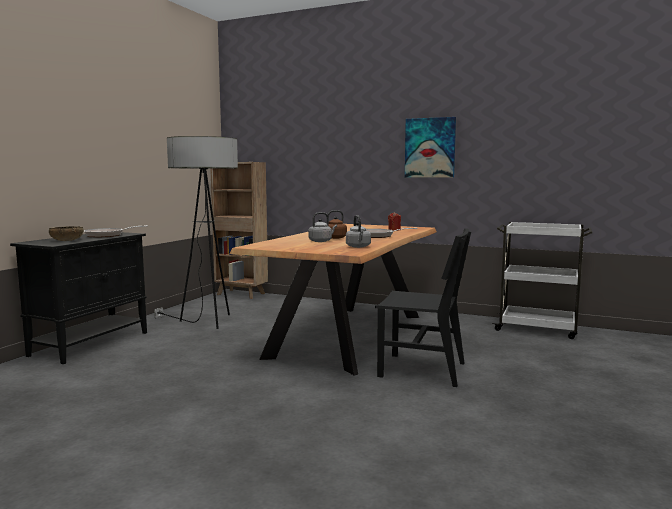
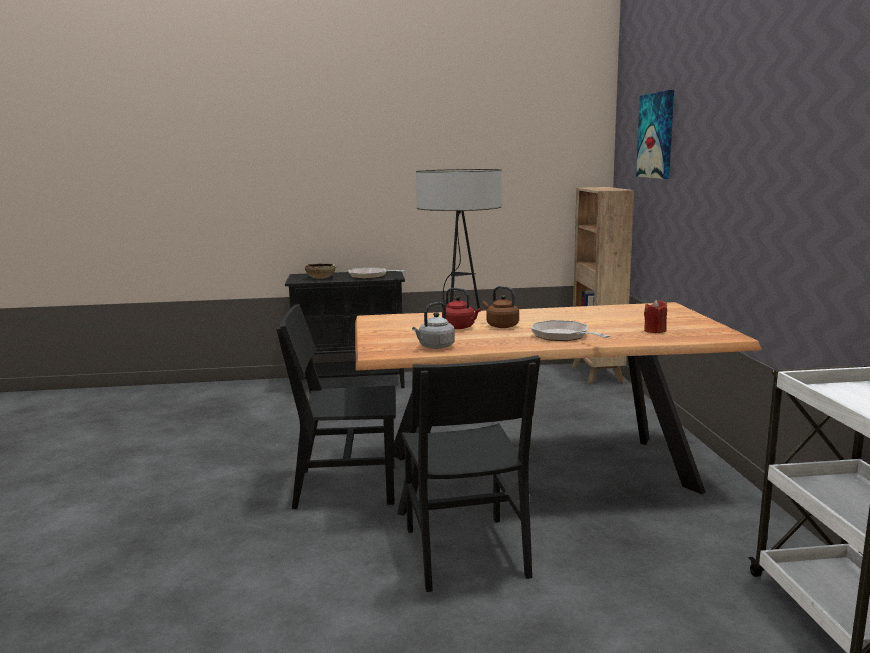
camera: 60 degrees right, 5 degrees up
grey kettle [308,212,337,242] -> red kettle [442,288,481,329]
picture [405,117,456,178] -> picture moved to [636,90,674,179]
none -> black chair [276,304,396,509]

